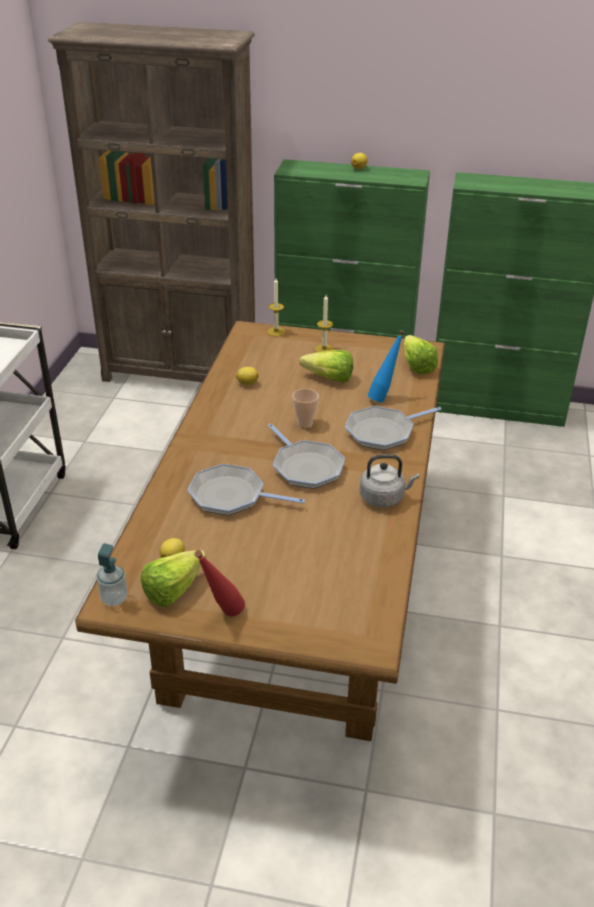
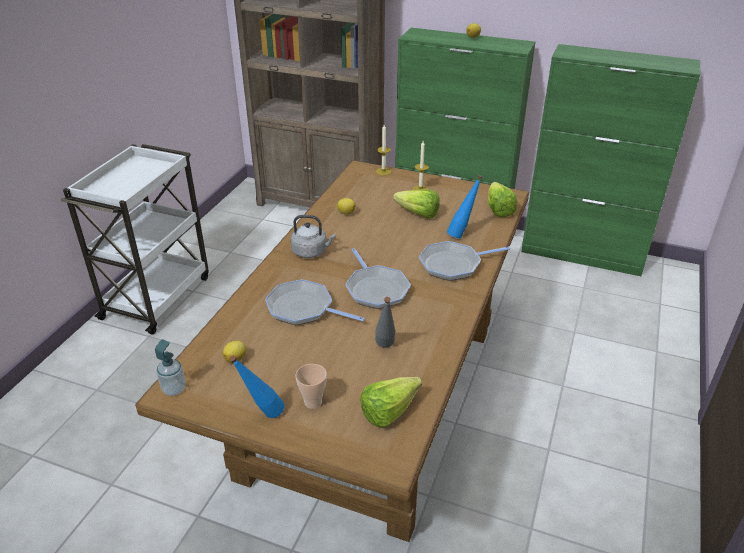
camera: 10 degrees right, 0 degrees up
lettuce [141,550,206,607] -> lettuce moved to [360,377,422,428]
red bottle [194,550,245,616] -> blue bottle [229,355,285,418]
cup [292,389,319,428] -> cup moved to [296,364,327,409]
grey kettle [360,454,419,507] -> grey kettle moved to [291,215,336,258]
none -> grey bottle [375,297,395,348]

